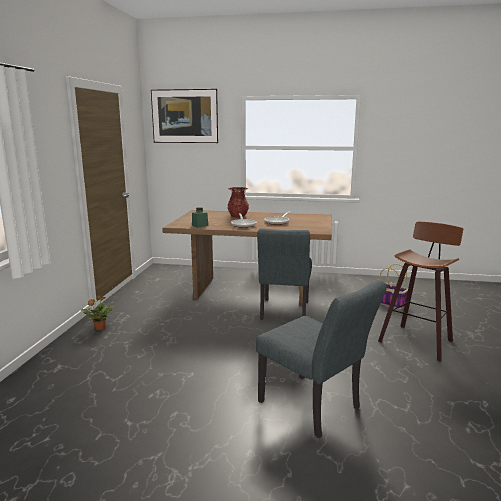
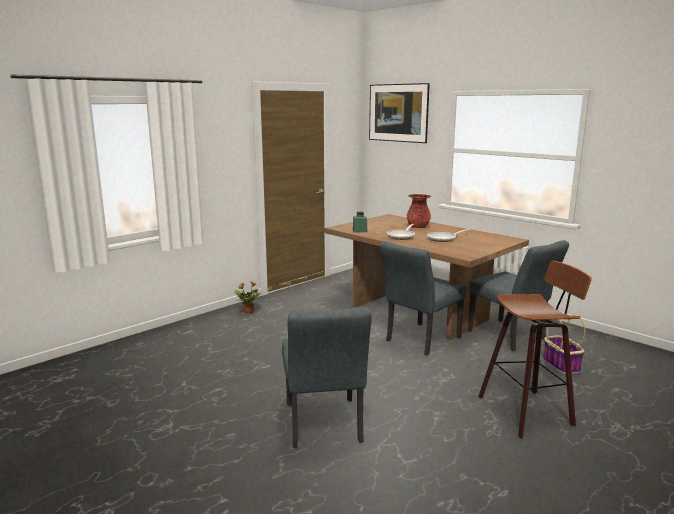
camera: 35 degrees right, 0 degrees up
none -> grey chair [468,240,569,351]

